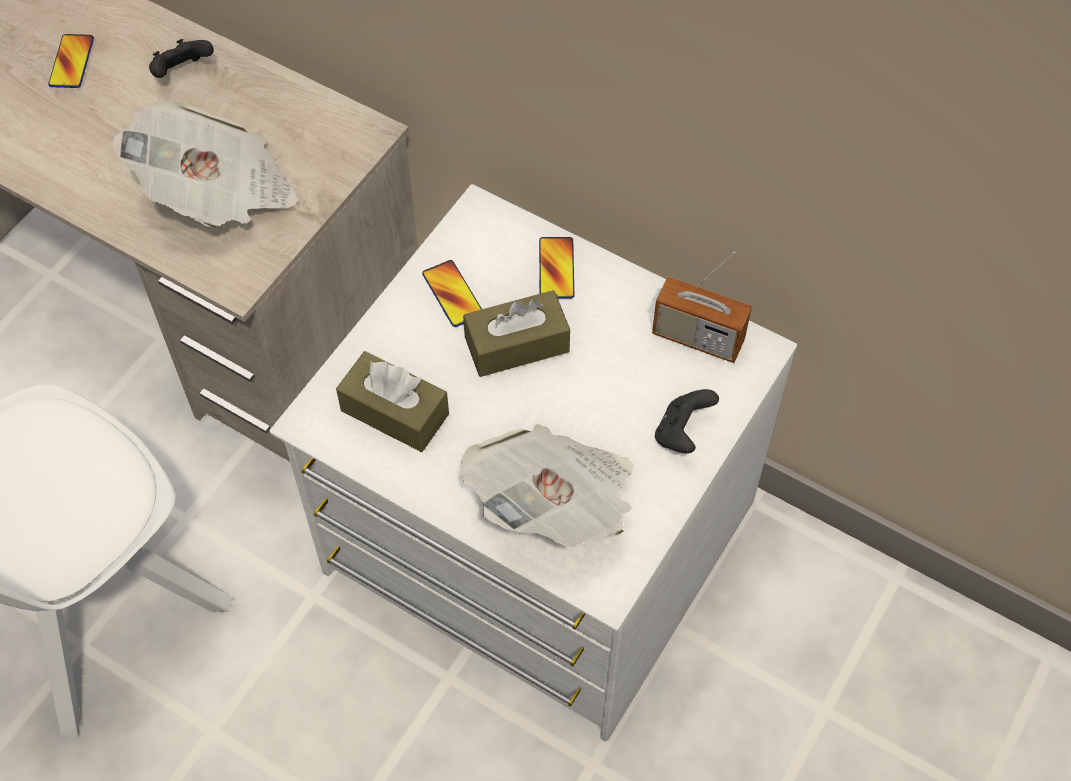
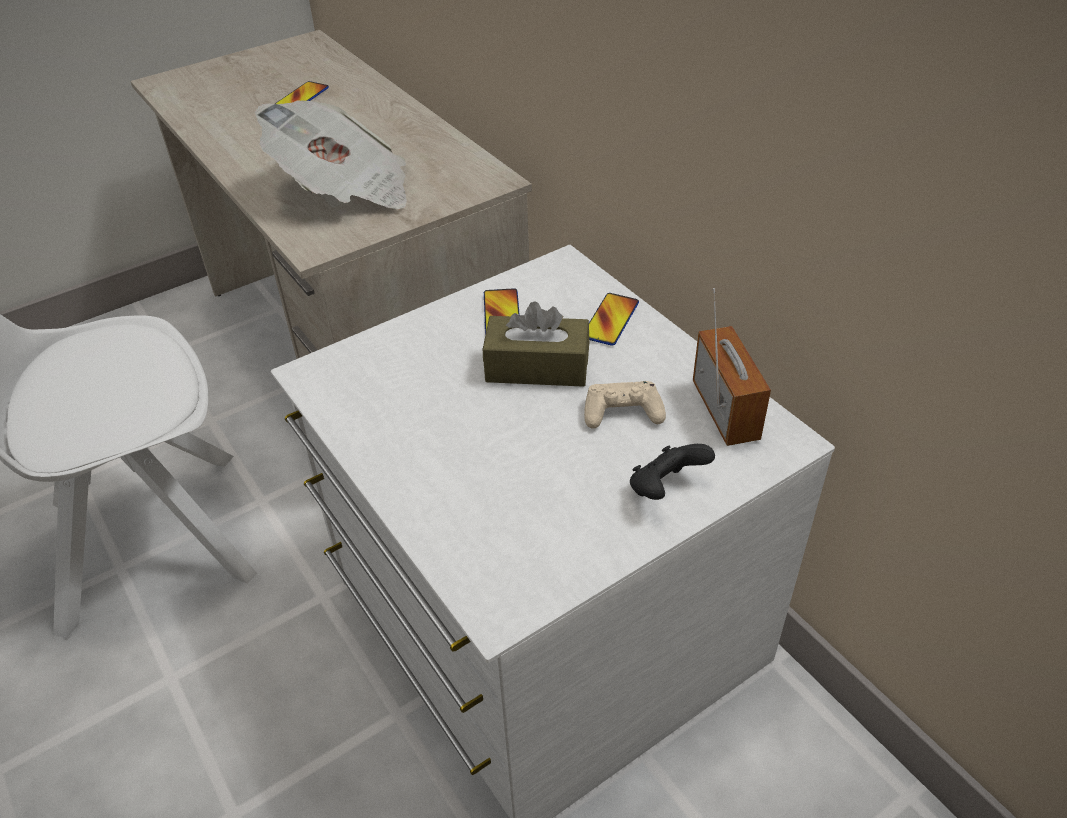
camera: 25 degrees right, 15 degrees down
black game controller [149,39,214,78] -> none
brown tissue box [336,351,449,452] -> none
newspaper [460,424,634,547] -> none
radio [652,252,752,363] -> radio turned 150 degrees counterclockwise [693,288,771,446]
none -> beige game controller [584,381,666,428]

